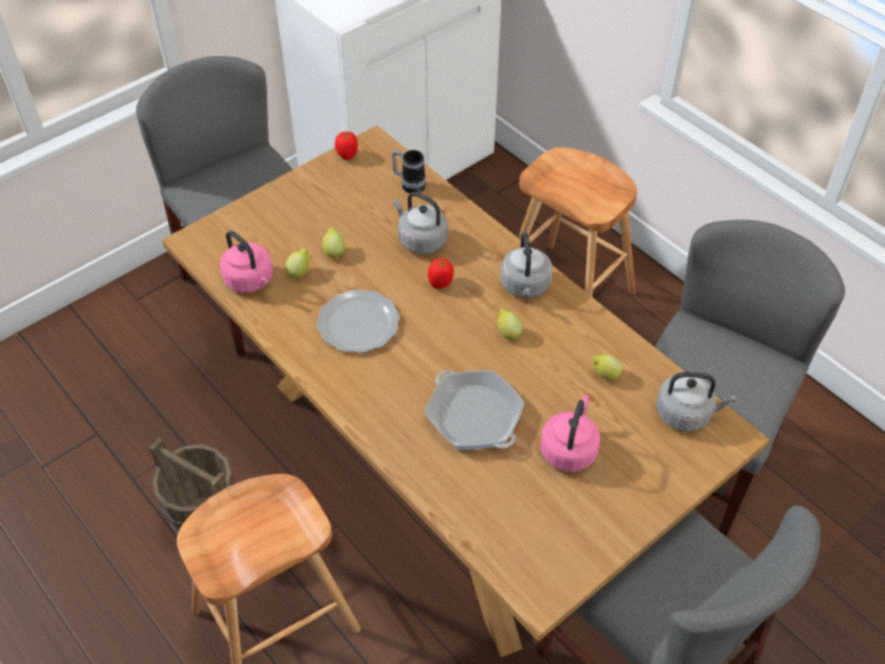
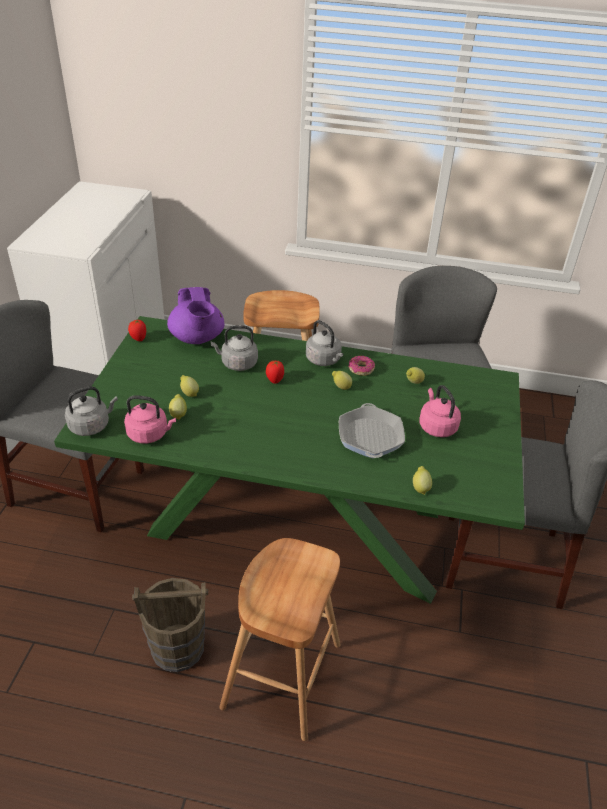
camera: 40 degrees left, 10 degrees down
brown dining table [162,125,770,657] -> green dining table [54,316,525,604]
plate [317,289,400,353] -> none
mug [392,150,426,193] -> purple teapot [167,287,224,344]
frying pan [425,370,524,450] -> frying pan turned 75 degrees clockwise [339,403,405,458]
grey kettle [656,372,736,431] -> grey kettle moved to [65,386,118,436]
none -> donut [349,356,375,376]
none -> lemon [413,466,432,495]

